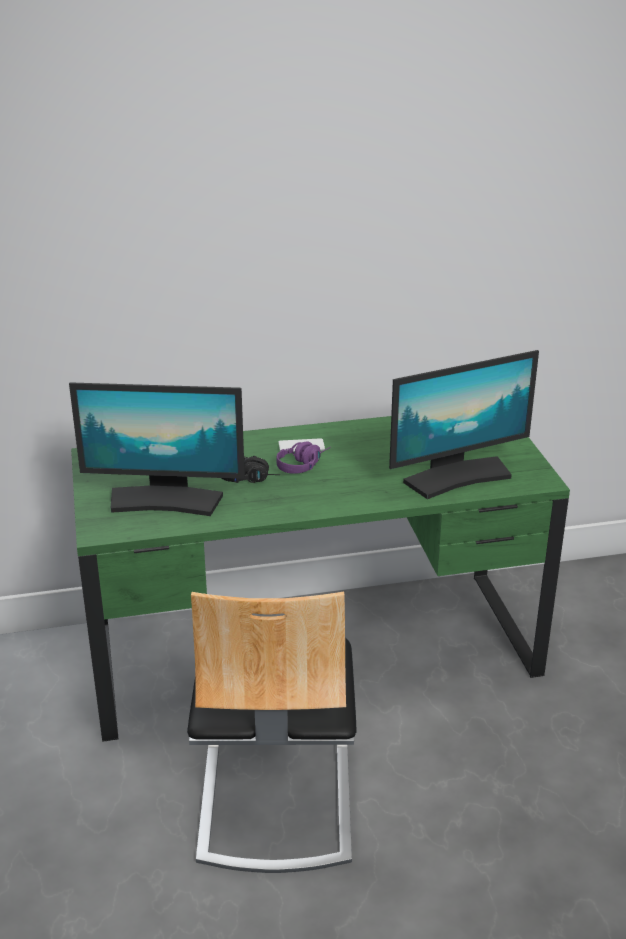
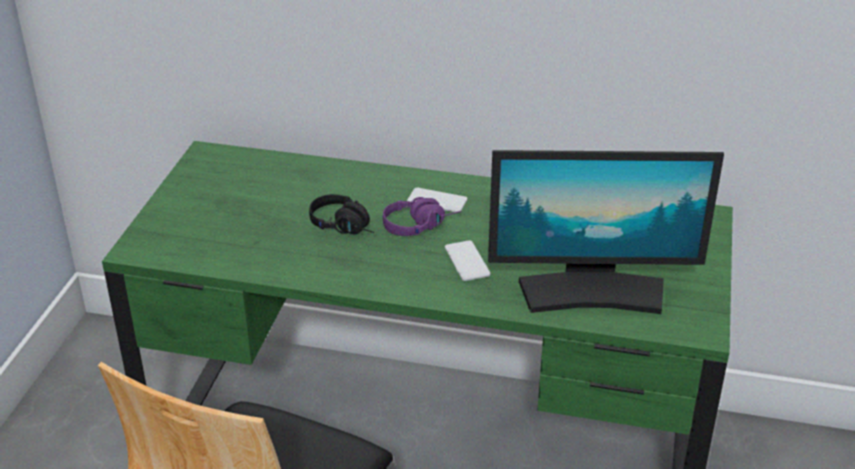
camera: 25 degrees right, 5 degrees up
monitor [69,382,245,516] -> none
none -> phone [445,240,490,281]

